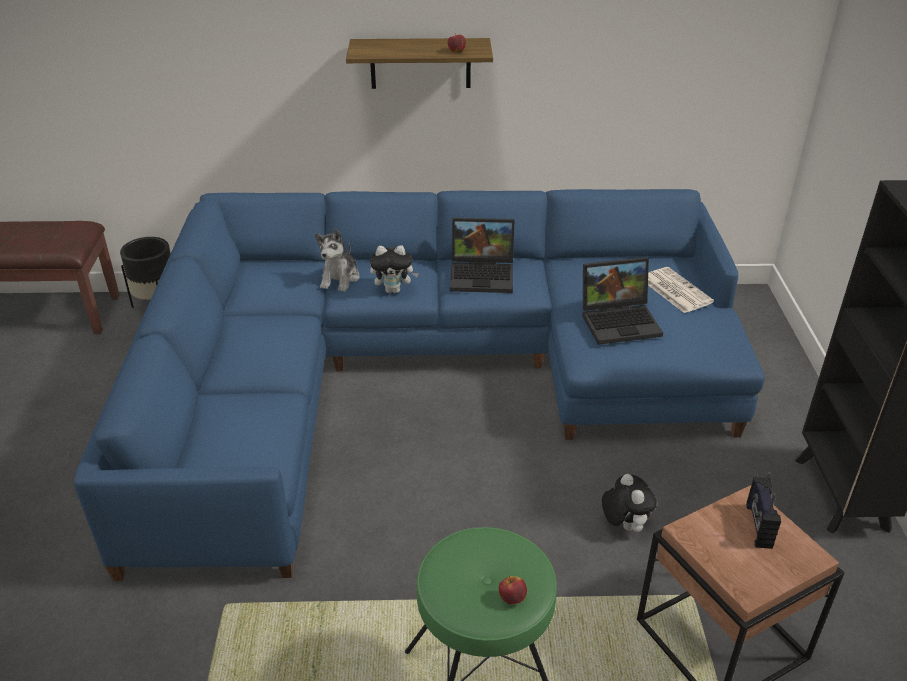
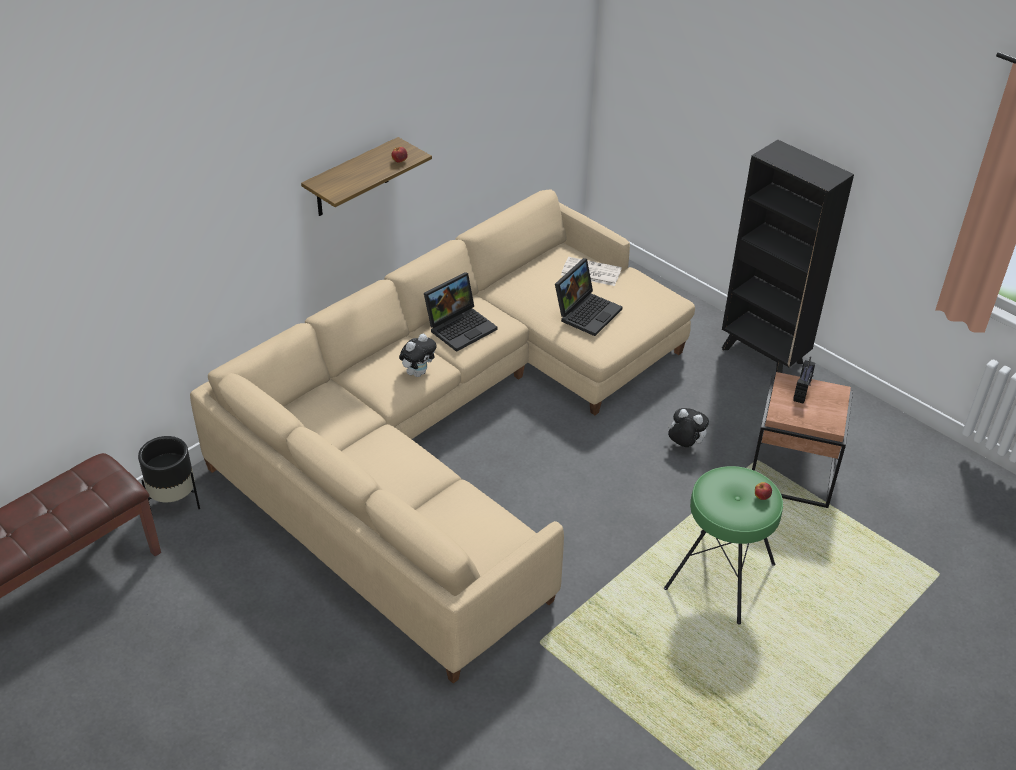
camera: 45 degrees left, 5 degrees up
blue sofa [74,189,765,581] -> beige sofa [190,190,695,684]
plush toy [315,229,360,292] -> none
radio [746,472,781,549] -> radio turned 120 degrees counterclockwise [793,356,815,404]

